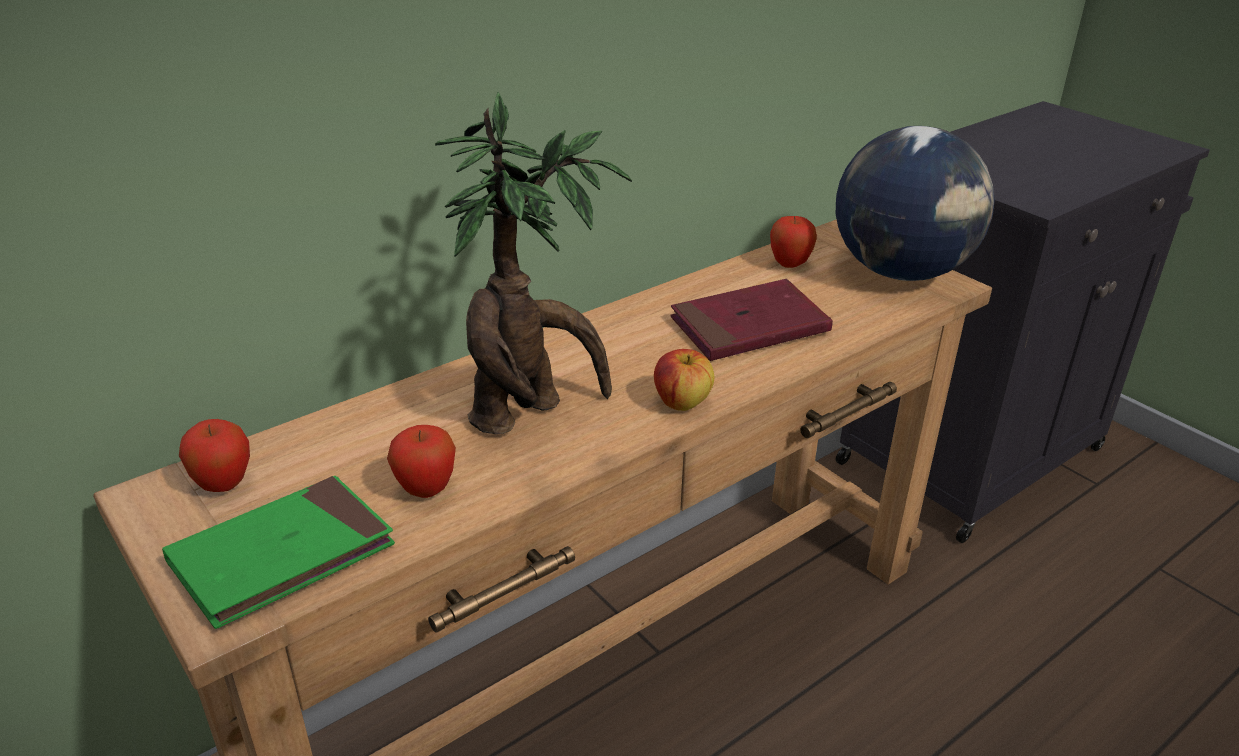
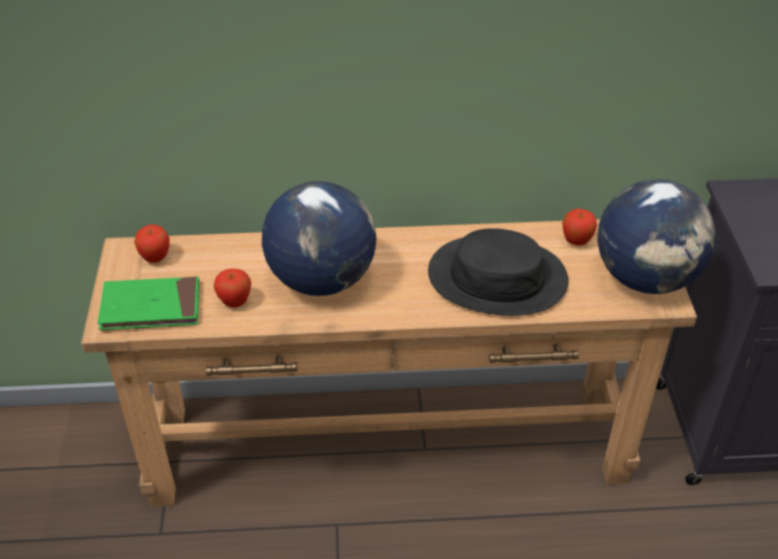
camera: 35 degrees right, 10 degrees up
potted plant [435,92,632,434] -> globe [262,181,376,296]
apple [654,349,714,411] -> none
red book [670,279,833,361] -> black hat [428,228,568,316]

